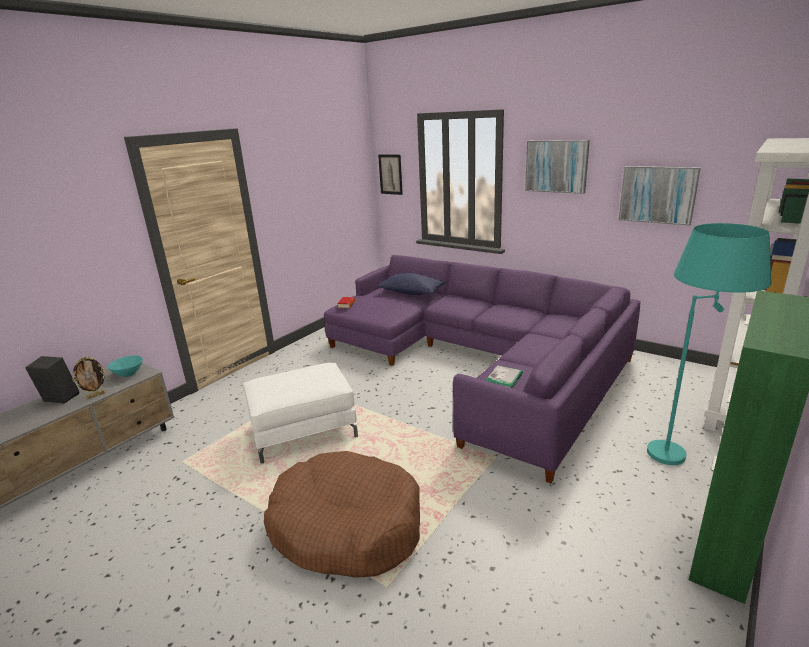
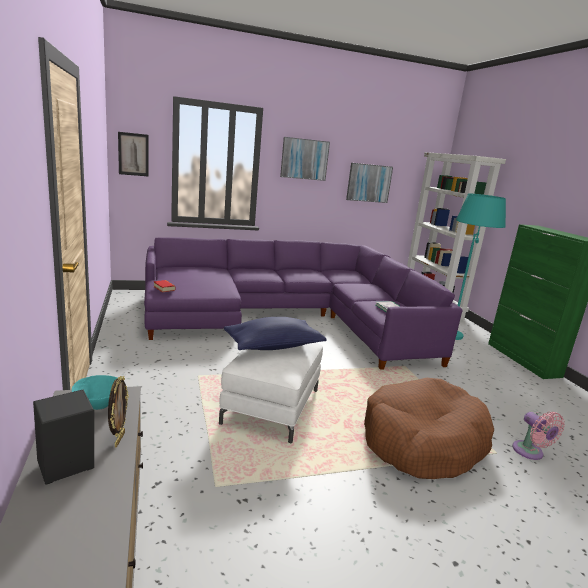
camera: 55 degrees left, 5 degrees down
blue pillow [376,273,445,295] -> blue pillow moved to [224,317,326,350]
none -> pink fan [512,412,565,460]

